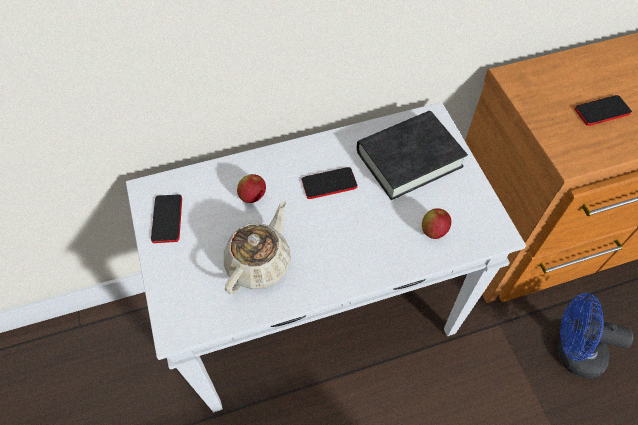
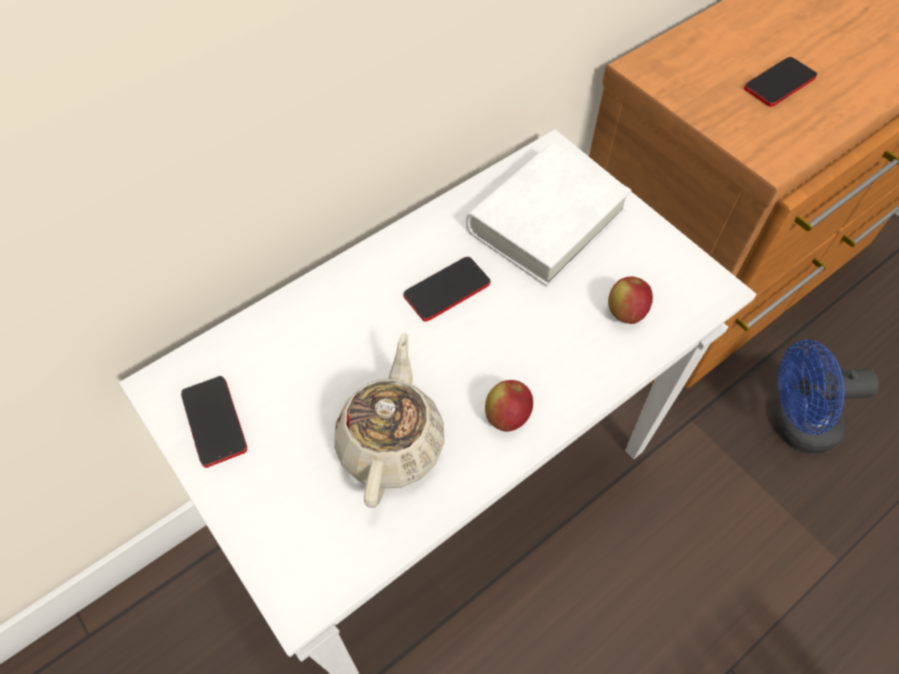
camera: 20 degrees left, 0 degrees up
apple [237,174,266,203] -> apple moved to [485,380,533,432]
black book [357,111,468,200] -> white book [466,143,631,287]

